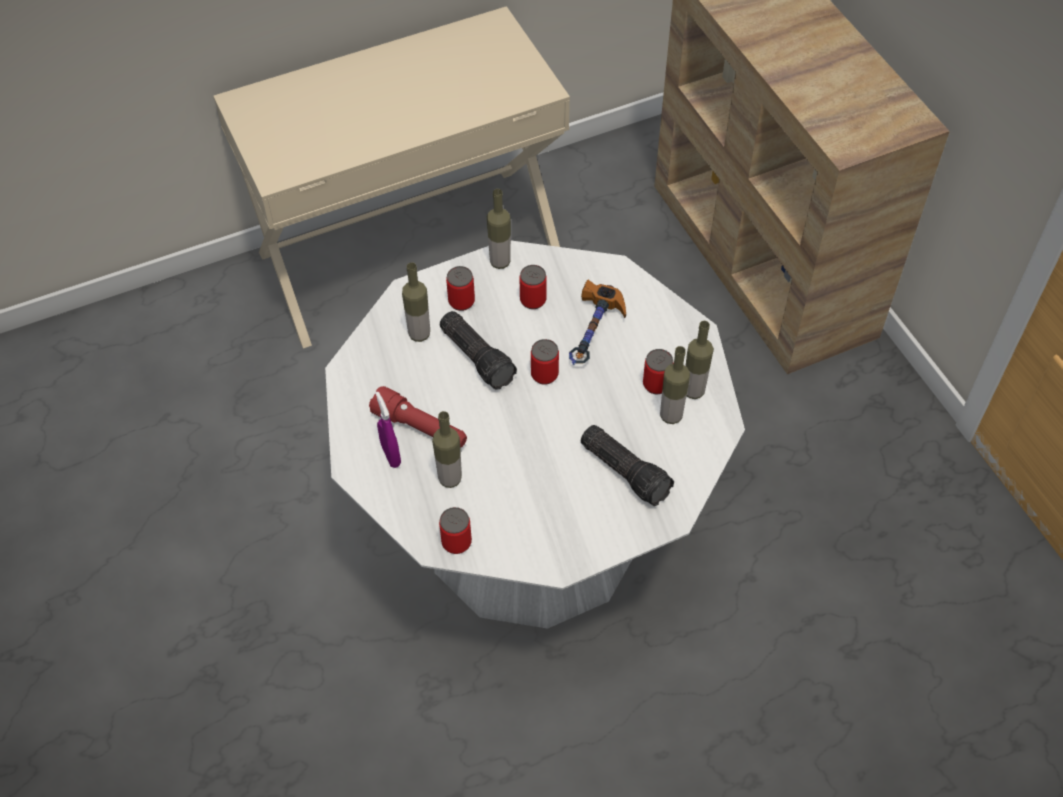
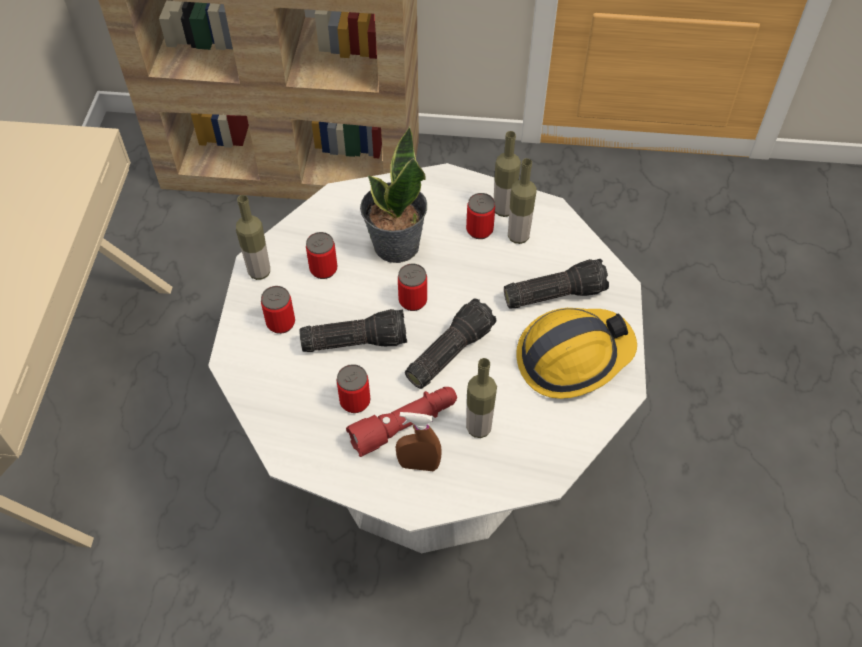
camera: 60 degrees left, 0 degrees up
purple spray bottle [376,392,401,468] -> brown spray bottle [396,412,442,471]
bottle [402,263,430,342] -> none
can [439,507,472,554] -> can moved to [336,364,370,413]
hammer [569,280,626,365] -> potted plant [360,126,427,263]
none -> flashlight [405,298,496,389]
none -> hard hat [516,308,637,399]

